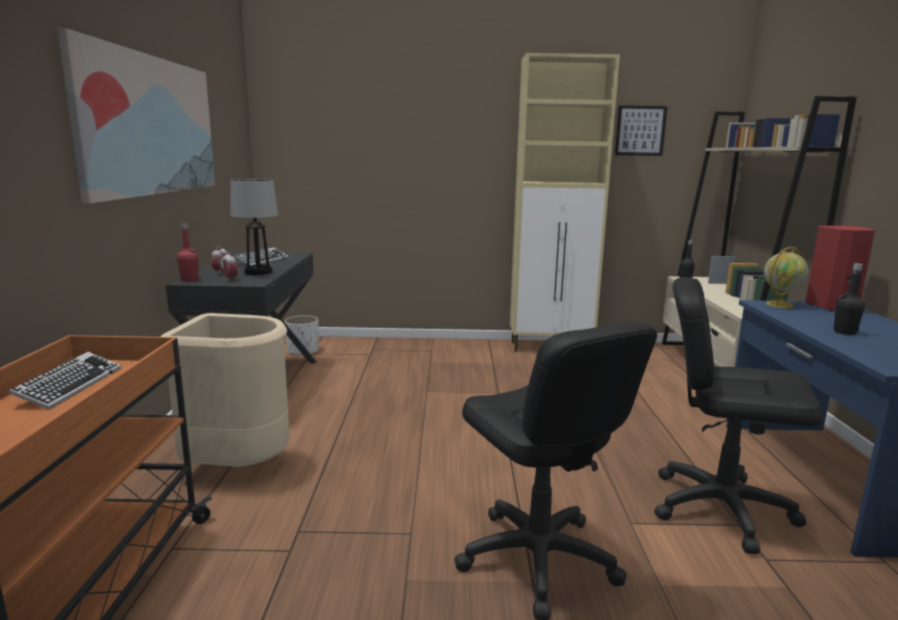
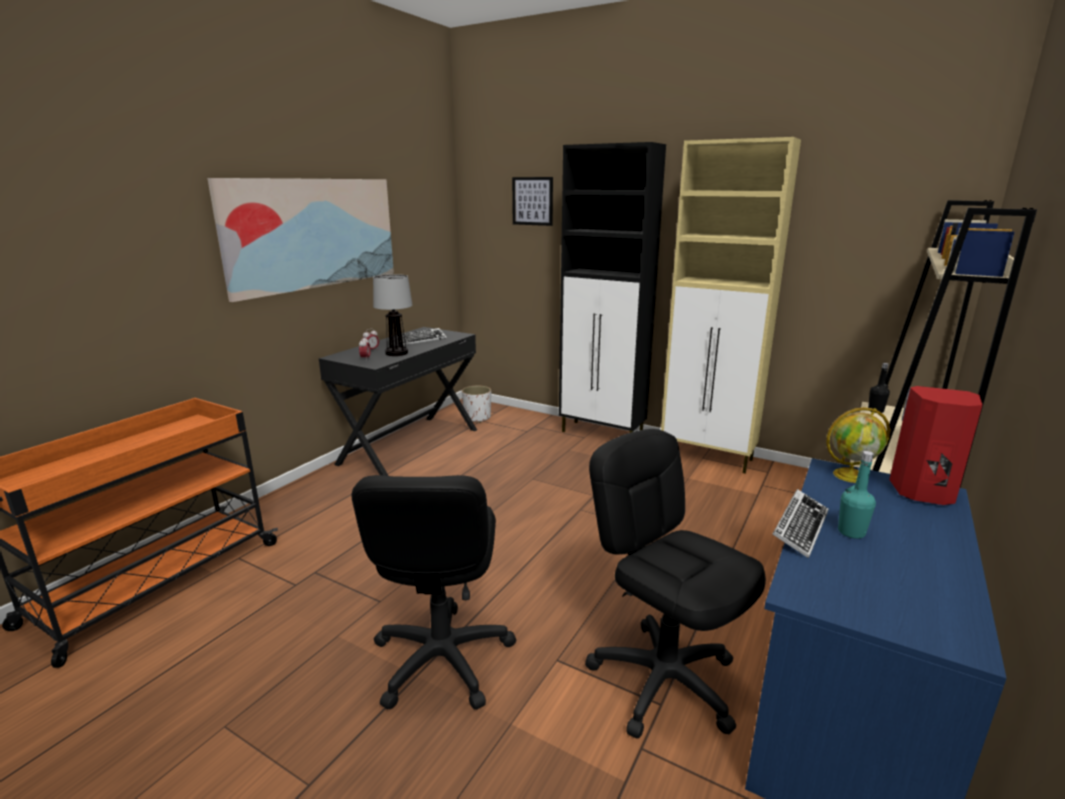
camera: 30 degrees right, 5 degrees up
keyboard [9,352,121,410] -> keyboard moved to [772,489,828,558]
beige trash can [161,313,289,467] -> none
red bottle [177,223,198,282] -> none
picture [615,105,668,156] -> picture moved to [512,177,553,226]
black bottle [834,263,865,335] -> turquoise bottle [838,451,876,539]
none -> black cabinet [559,142,666,433]

